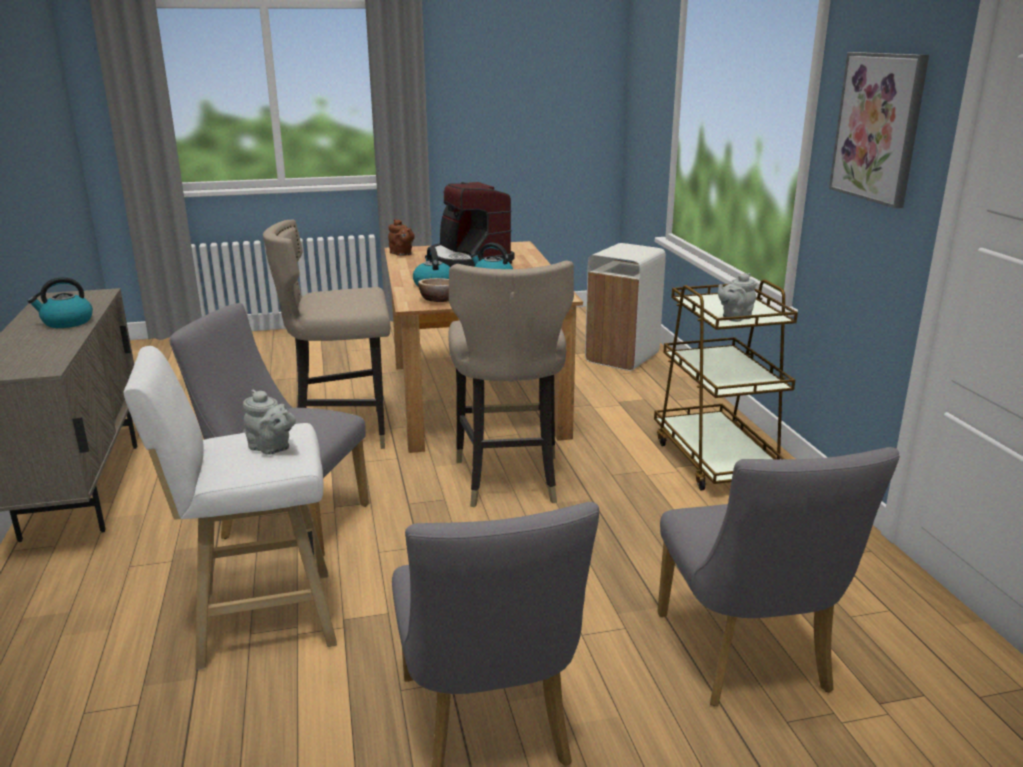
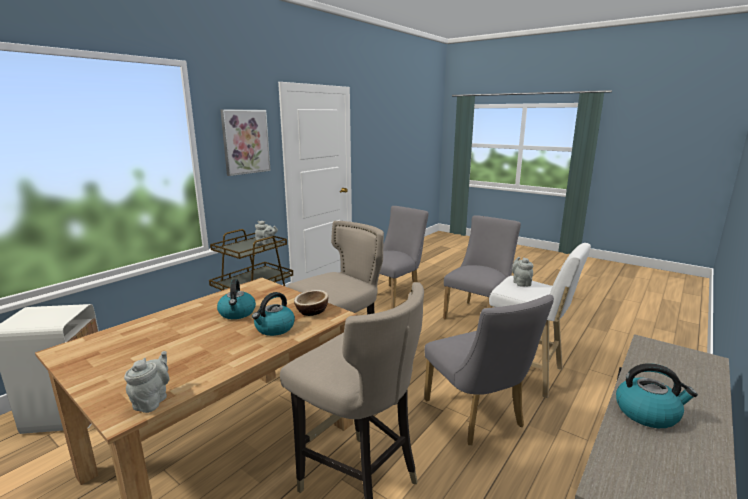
camera: 130 degrees left, 5 degrees down
brown teapot [388,219,415,256] -> grey teapot [124,351,170,413]
coffee machine [430,182,514,267] -> none

